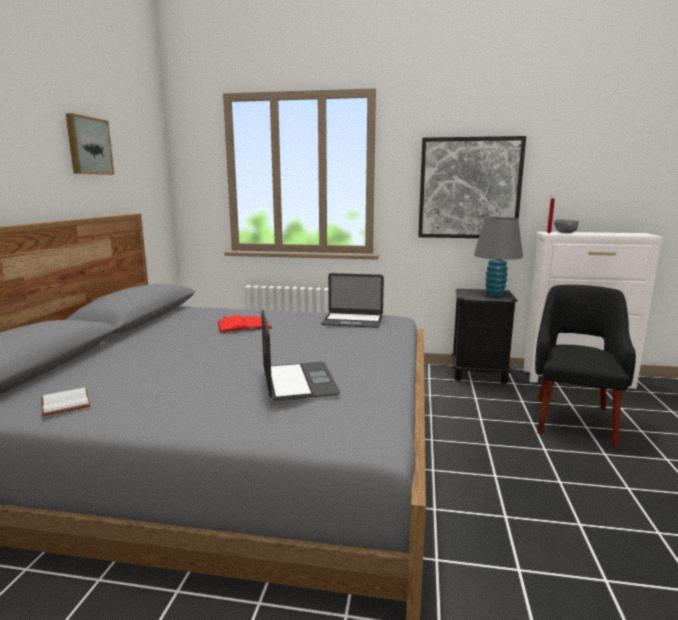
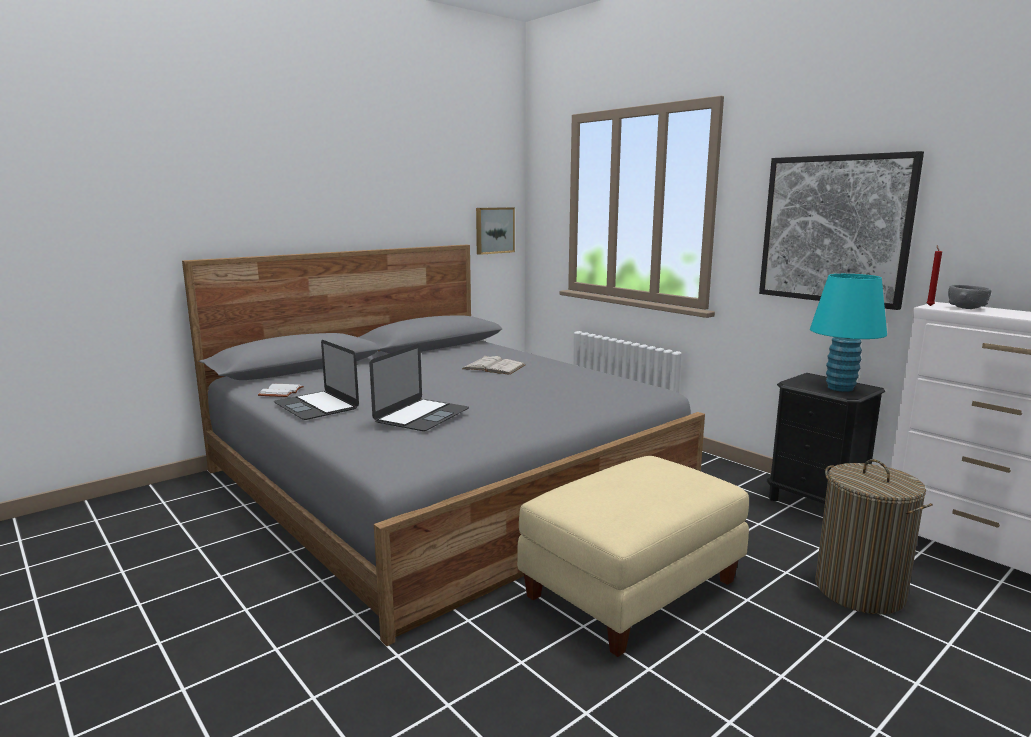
camera: 40 degrees right, 0 degrees up
picture [66,113,114,175] -> picture moved to [476,207,515,255]
red book [217,315,272,333] -> white book [462,355,525,375]
laptop [321,273,384,328] -> laptop moved to [274,340,359,420]
grey table lamp [474,217,523,296] -> turquoise table lamp [810,274,887,392]
black armchair [535,285,636,447] -> laundry basket [816,459,933,614]
none -> beige ottoman [517,456,749,657]

